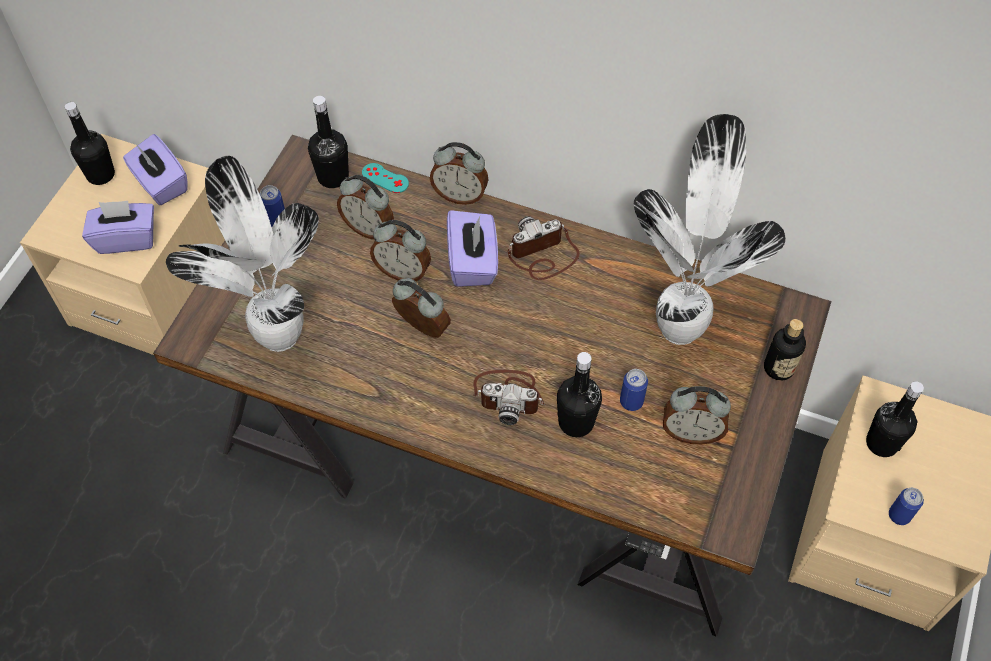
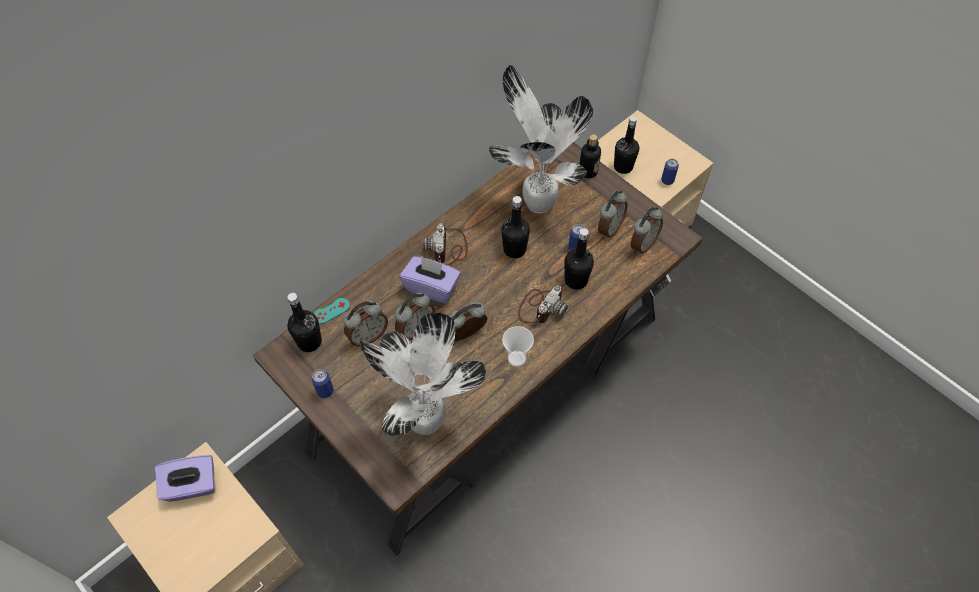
camera: 65 degrees left, 0 degrees up
black bottle [65,102,115,185] -> black bottle moved to [501,196,530,258]
purple tissue box [82,201,154,254] -> none
alarm clock [430,142,489,205] -> alarm clock moved to [631,207,663,254]
none -> cup [502,326,534,367]

